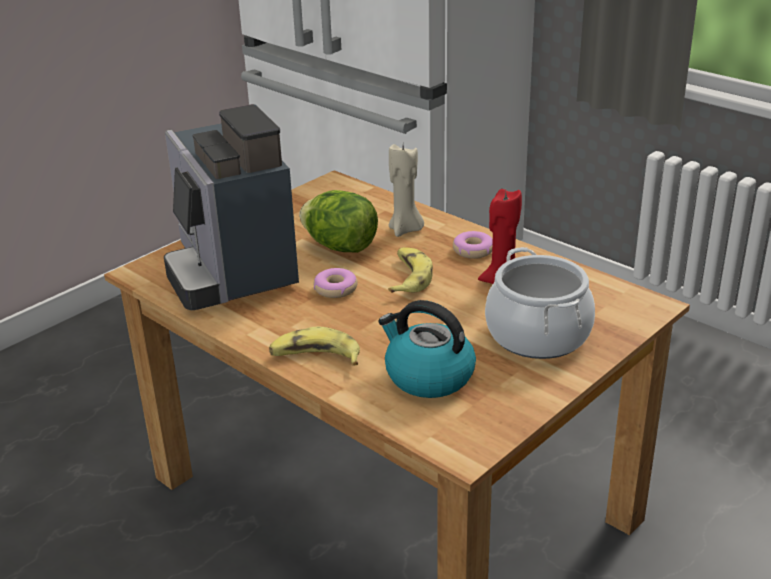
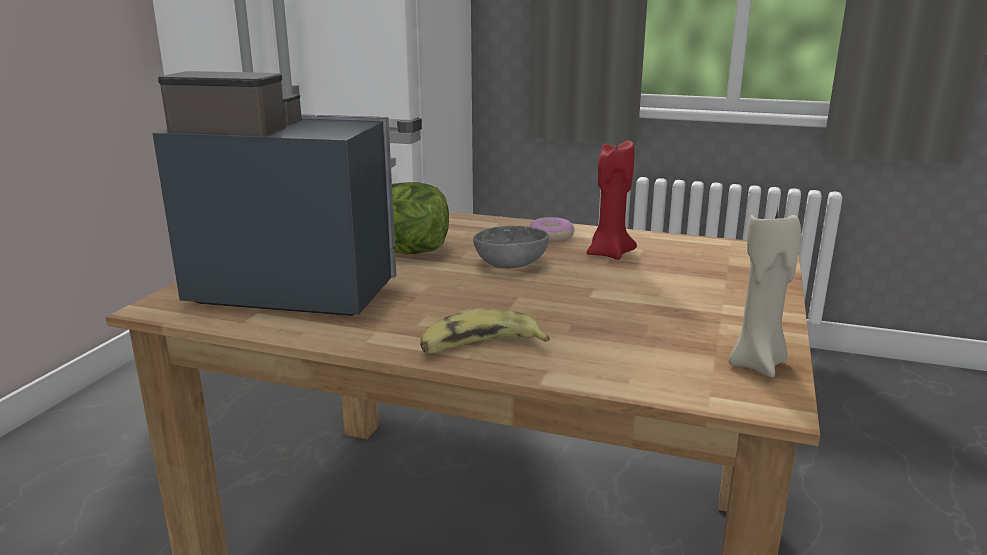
camera: 25 degrees left, 10 degrees down
coffee machine [164,104,299,310] -> coffee machine turned 150 degrees clockwise [152,71,396,316]
donut [313,268,358,298] -> none
kettle [378,300,476,398] -> none
banana [388,247,433,293] -> grey bowl [473,226,549,268]
beige candle [389,144,424,237] -> beige candle moved to [729,208,801,378]
cooking pot [485,247,595,359] -> none

